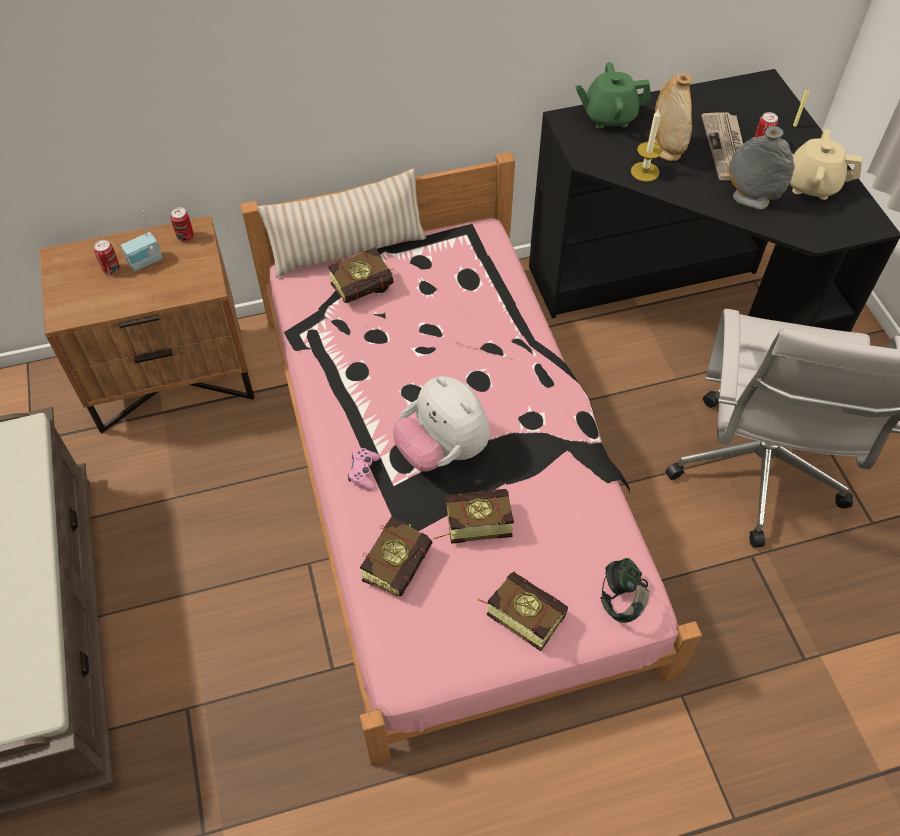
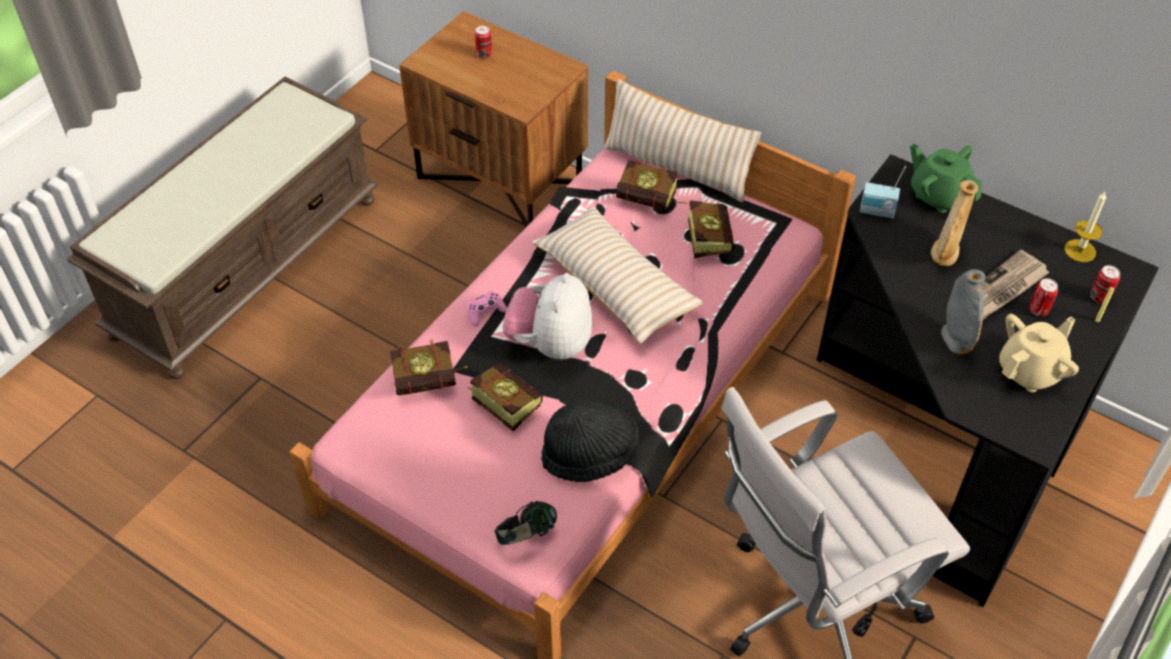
camera: 50 degrees right, 5 degrees down
radio [121,211,163,272] -> radio moved to [860,166,906,219]
can [170,207,194,242] -> can moved to [1090,265,1120,303]
book [477,572,568,651] -> book moved to [688,200,735,258]
candle [631,108,662,182] -> candle moved to [1064,192,1106,262]
beige teapot [790,129,862,200] -> beige teapot turned 75 degrees clockwise [999,314,1079,392]
none -> beige pillow [531,206,703,344]
none -> black hat [541,402,639,482]

